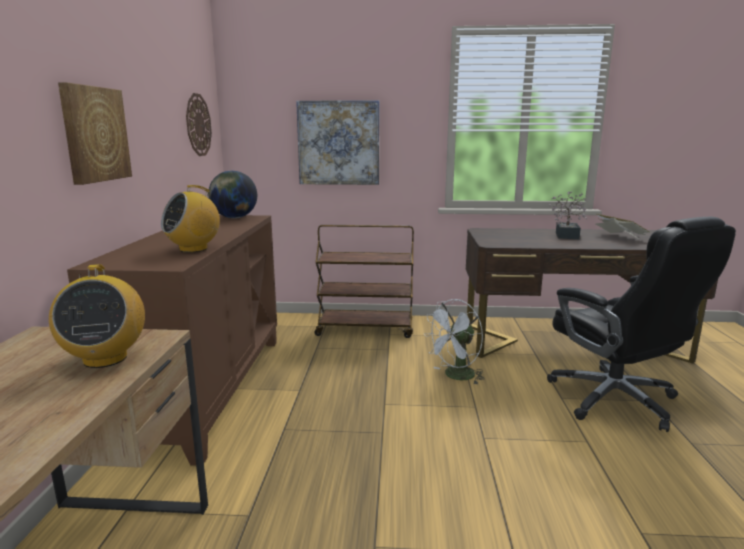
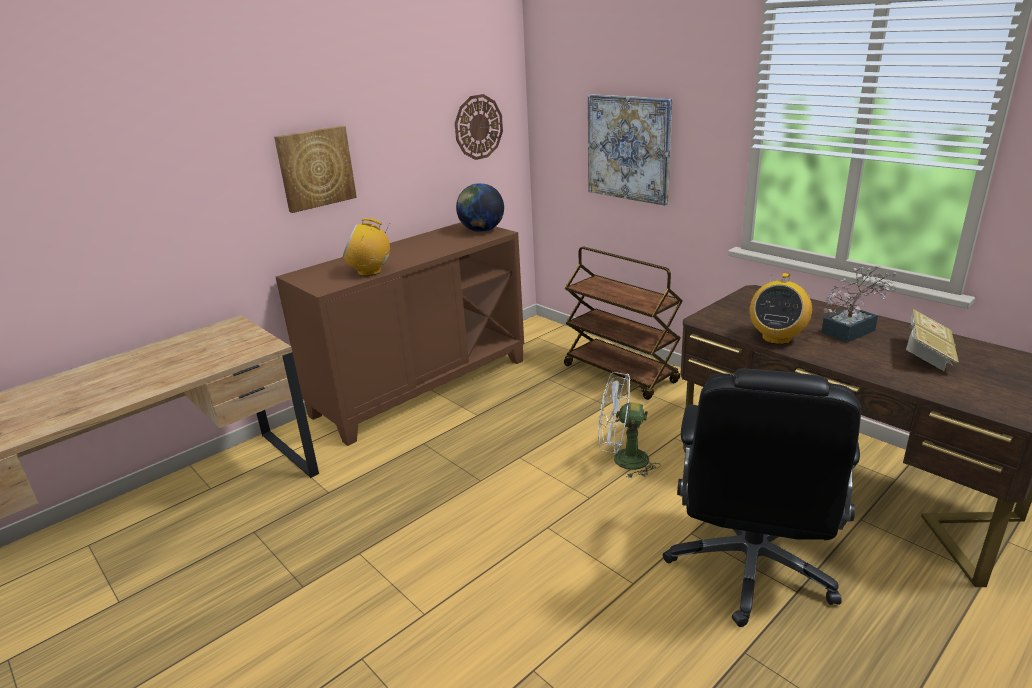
camera: 45 degrees right, 10 degrees up
radio [49,264,145,368] -> radio moved to [749,273,812,345]

